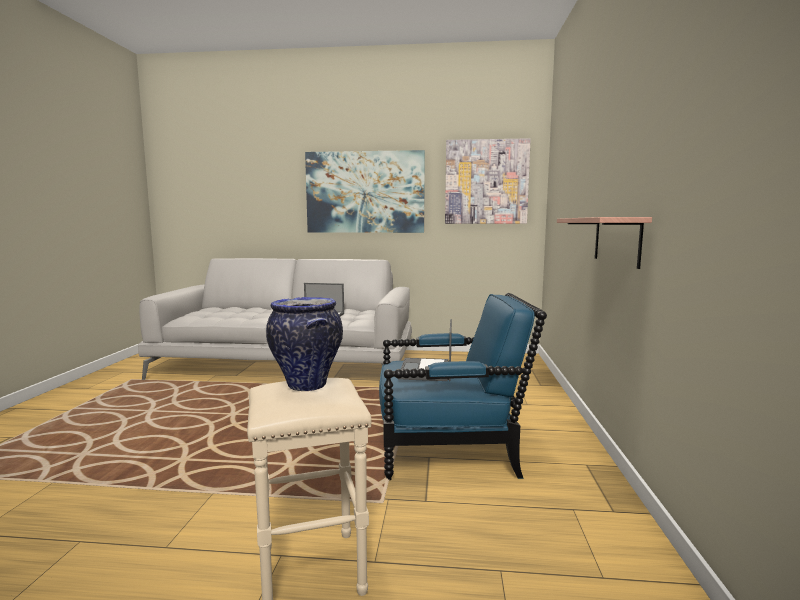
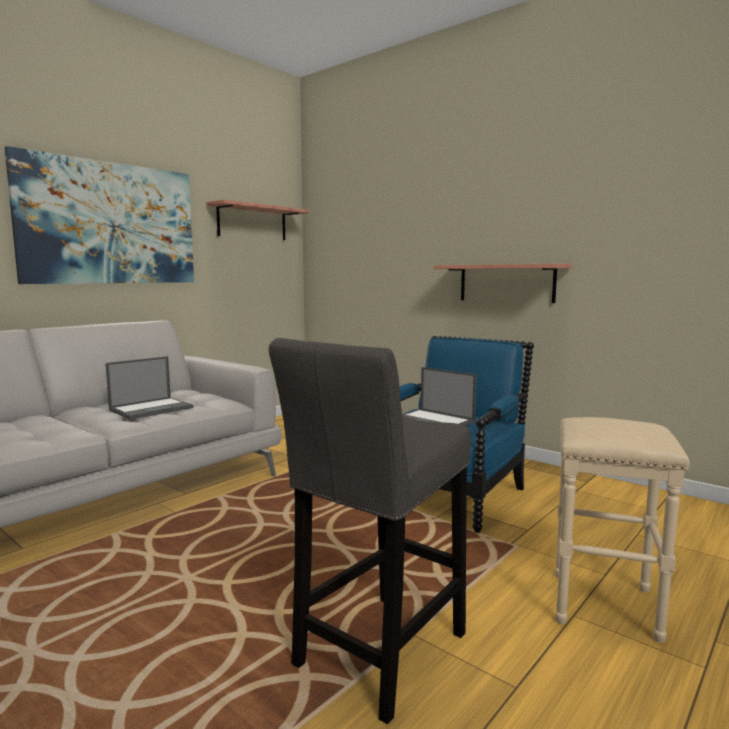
camera: 55 degrees left, 0 degrees up
vase [266,297,343,391] -> none
picture [445,138,531,224] -> shelf [206,199,310,240]
none -> grey stool [269,338,471,724]

